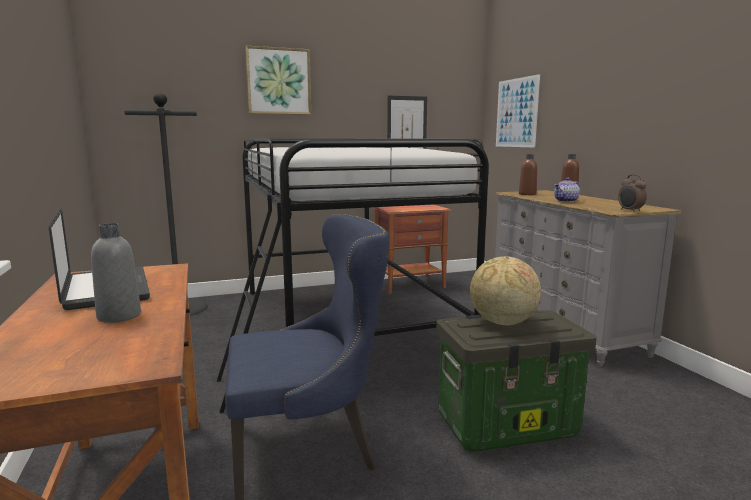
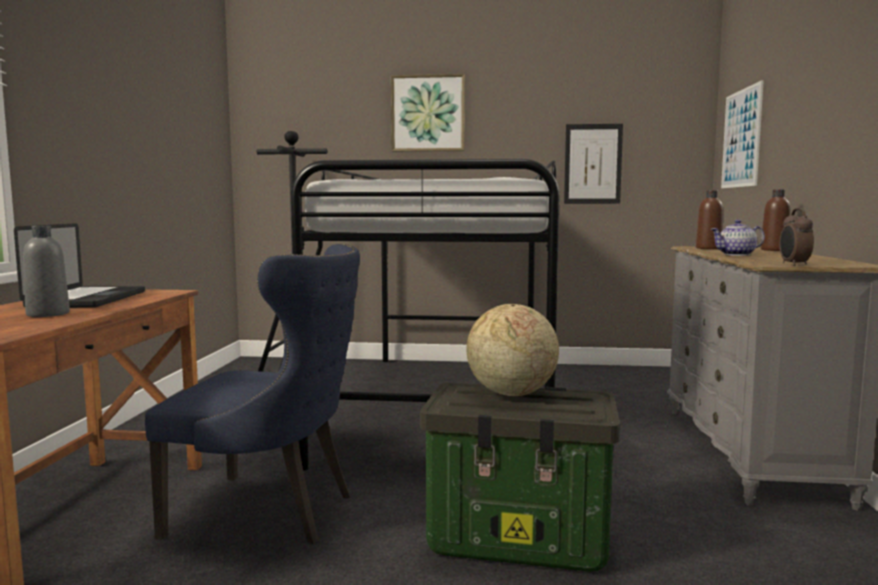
camera: 25 degrees right, 5 degrees down
nightstand [371,205,452,294] -> none

